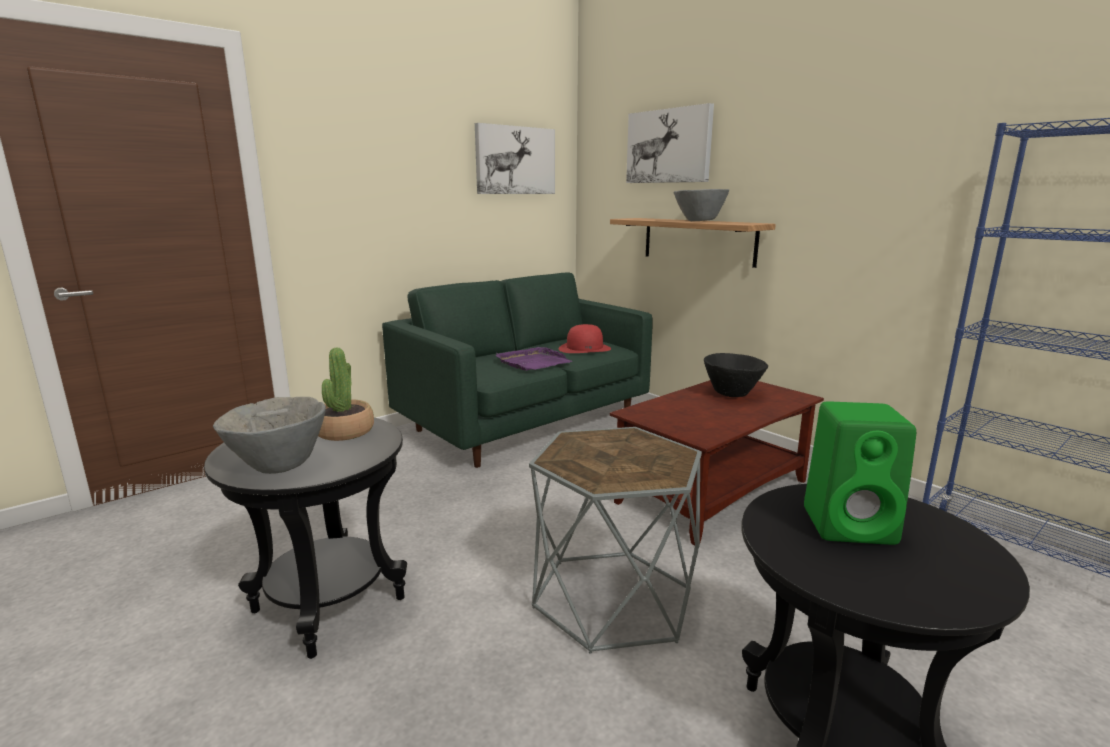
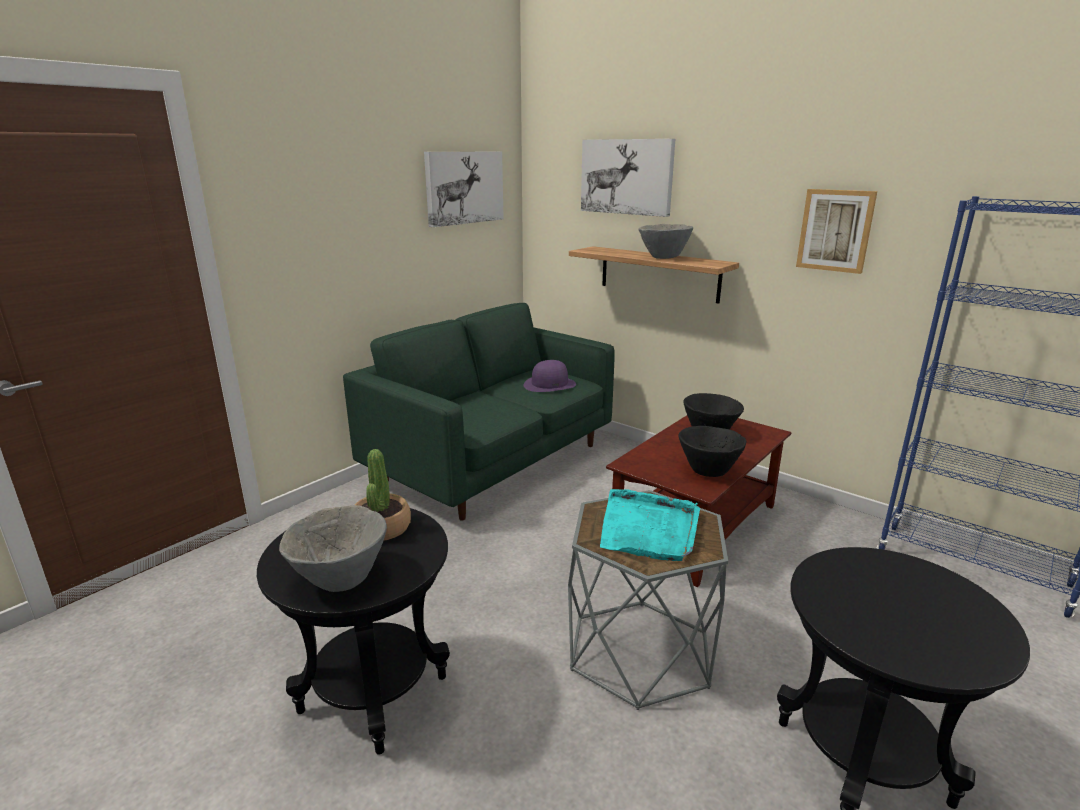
camera: 10 degrees left, 5 degrees up
purple tray [496,347,572,371] -> none
red hat [559,324,611,353] -> purple hat [523,360,576,392]
green speaker [804,402,916,545] -> none
none -> turquoise tray [600,489,700,561]
none -> black bowl [678,426,747,477]
none -> picture [796,189,877,274]

